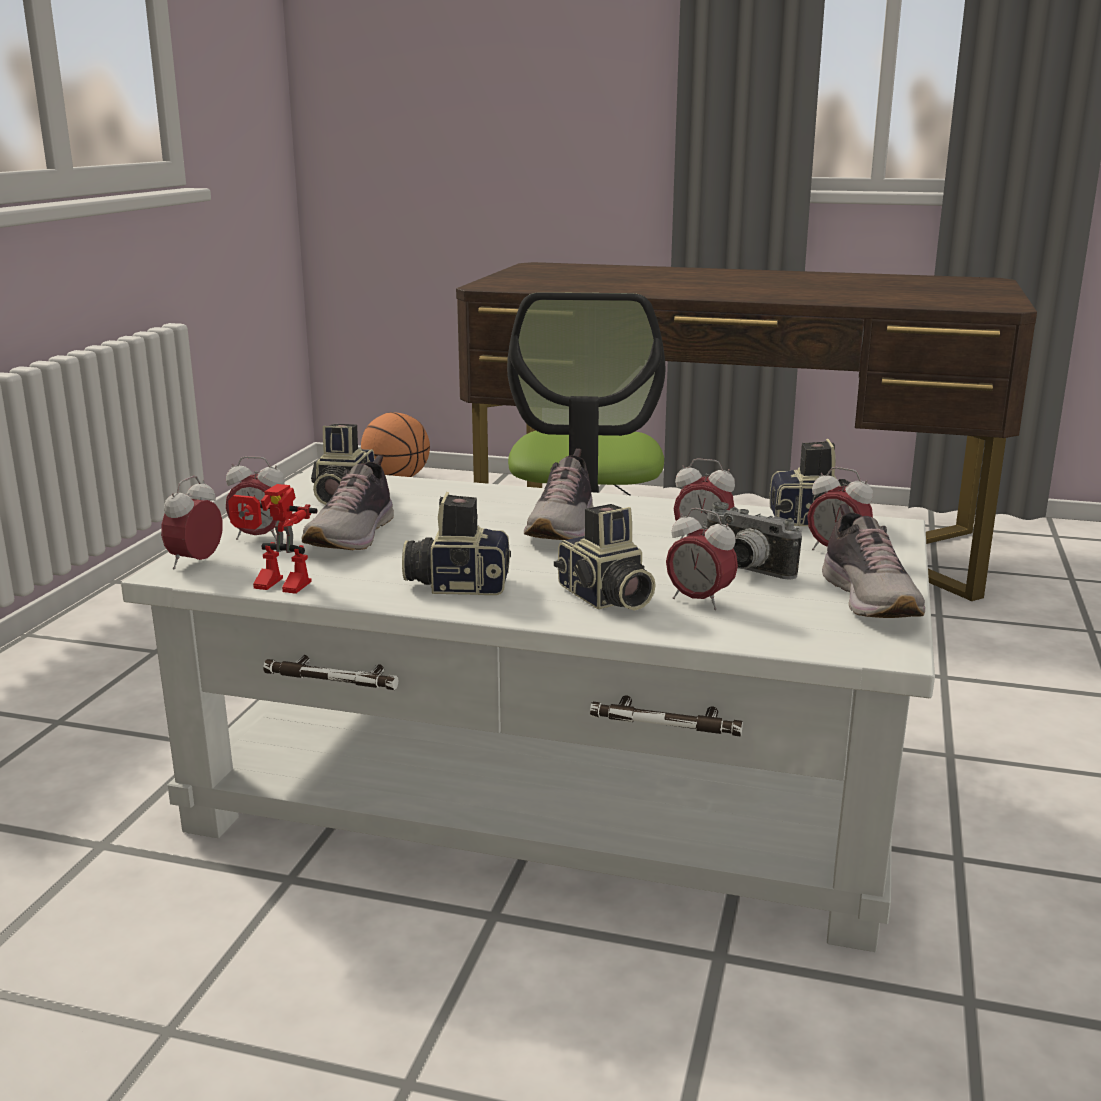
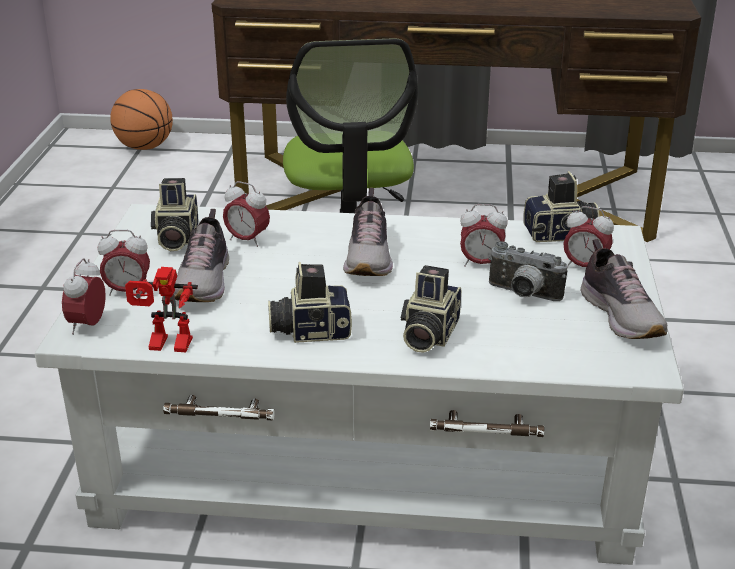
camera: 10 degrees left, 10 degrees up
camera [554,504,656,611] -> camera turned 60 degrees clockwise [401,265,461,353]
alarm clock [666,508,738,610] -> alarm clock moved to [223,181,270,247]

